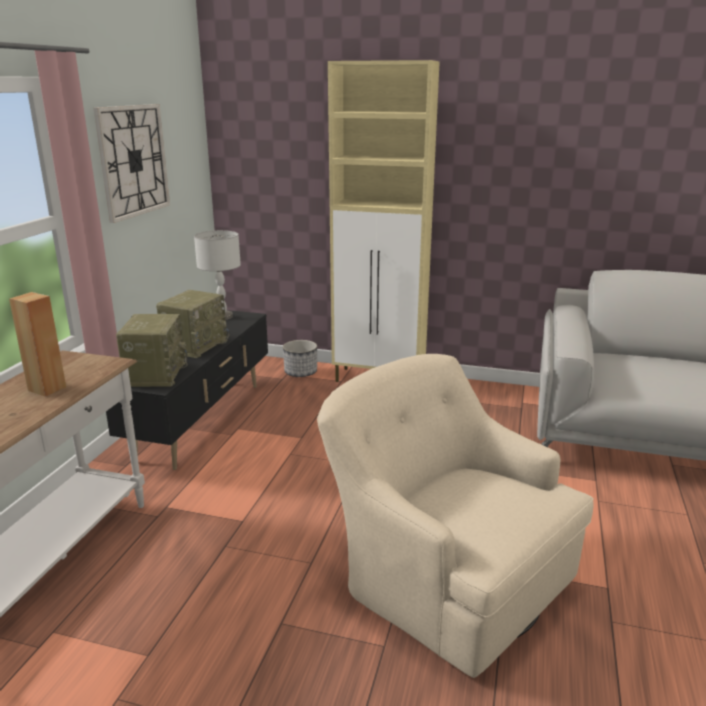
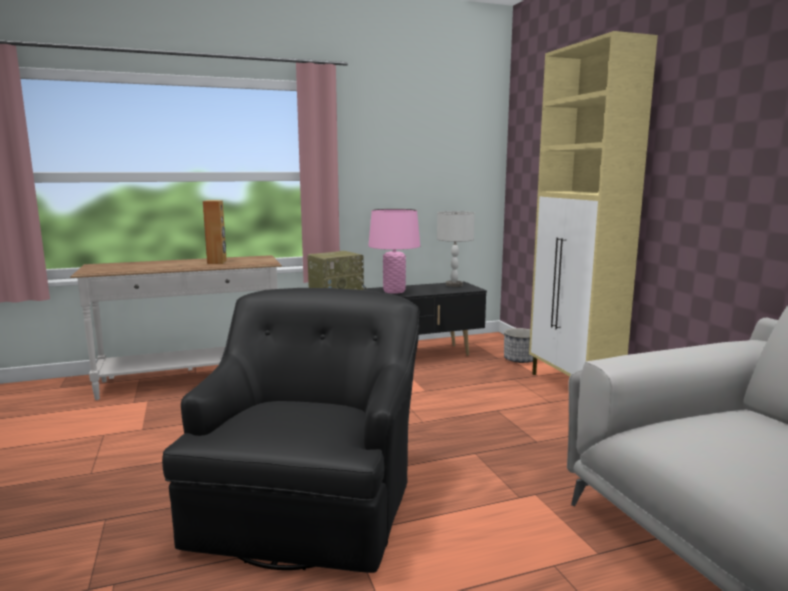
camera: 55 degrees right, 10 degrees down
wall clock [93,104,170,223] -> none
radio [156,290,230,358] -> pink table lamp [368,209,420,294]
beige armchair [317,354,594,678] -> black armchair [162,288,420,573]

